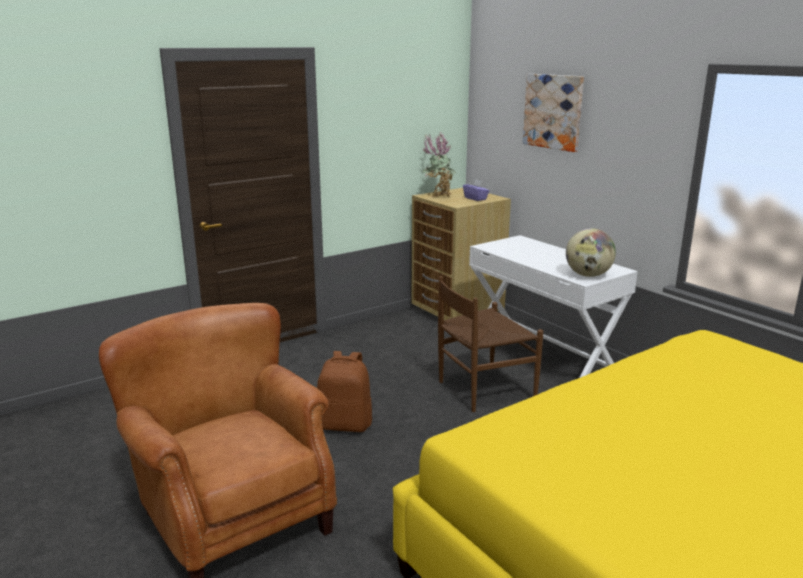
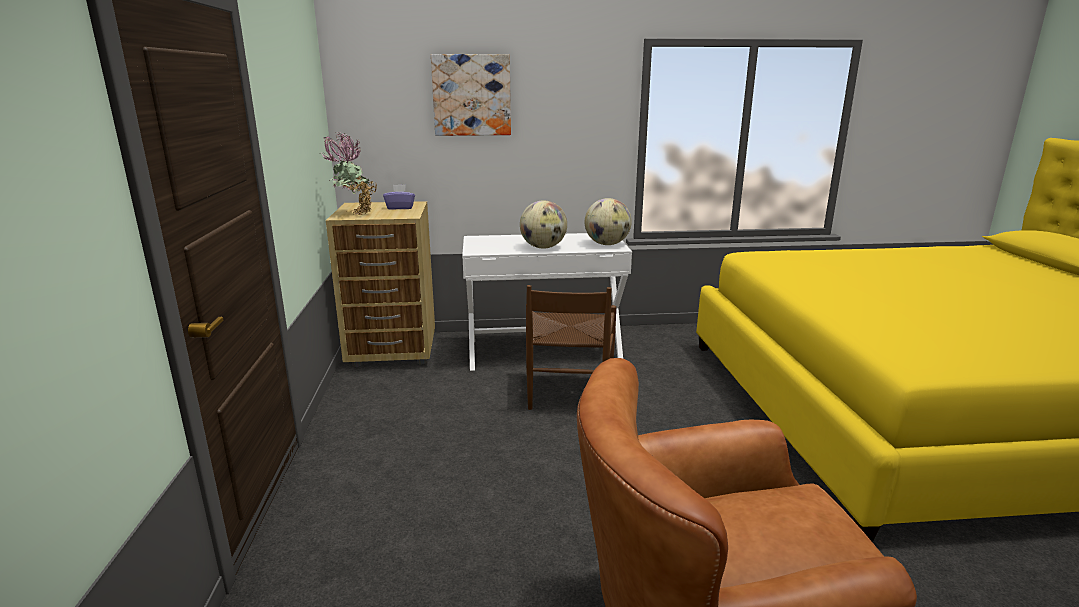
camera: 60 degrees left, 0 degrees up
brown backpack [317,351,372,432] -> none
none -> globe [520,200,567,249]

